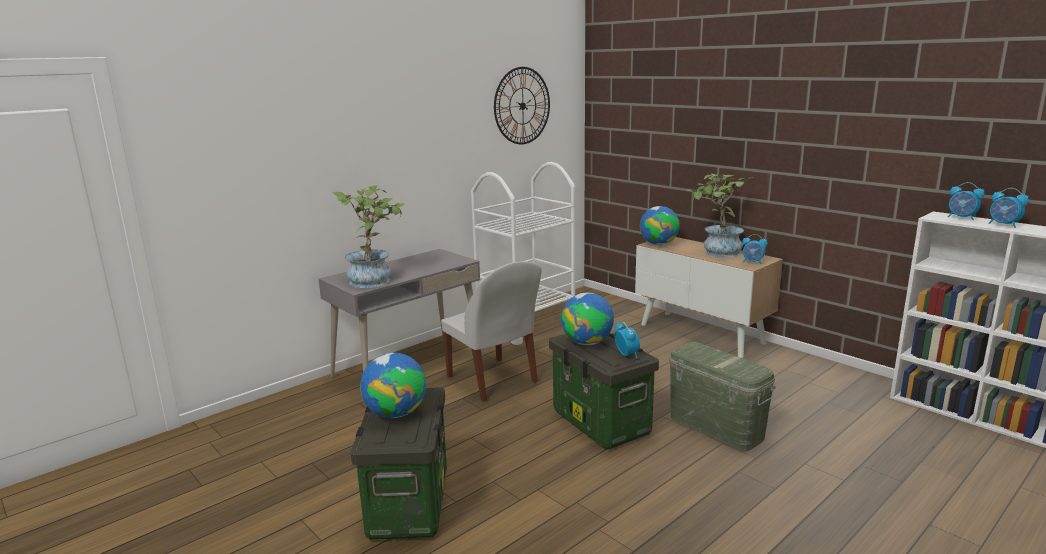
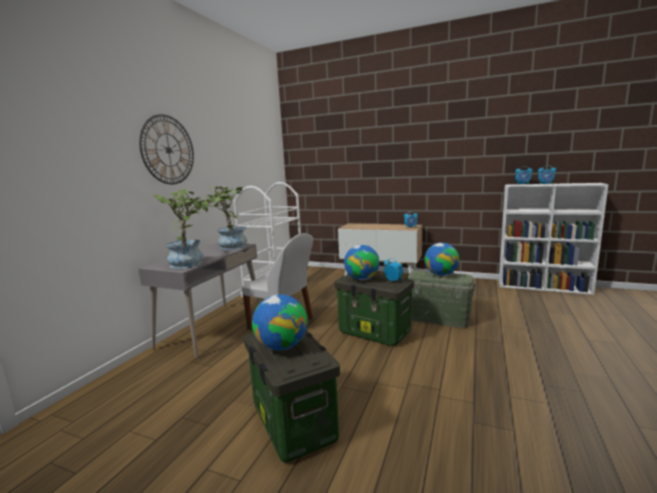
camera: 25 degrees left, 5 degrees down
wall clock [494,67,550,145] -> wall clock moved to [139,114,194,184]
globe [640,206,680,245] -> globe moved to [425,243,459,276]
potted plant [687,173,750,258] -> potted plant moved to [197,186,247,250]

